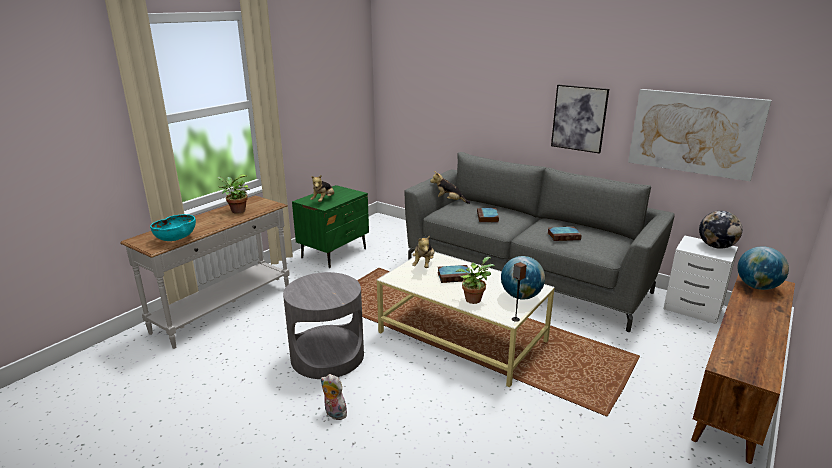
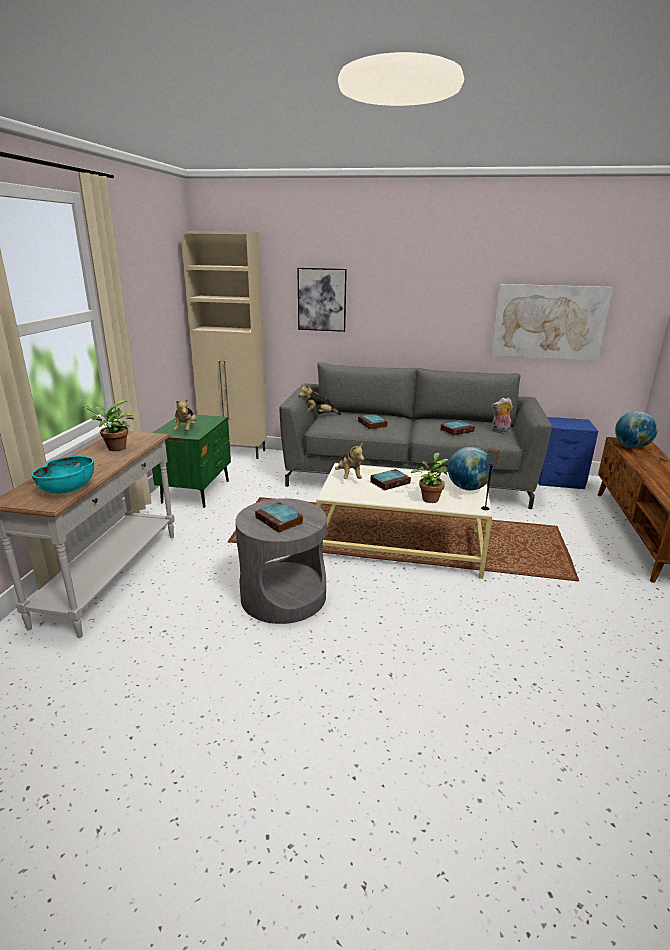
camera: 25 degrees left, 0 degrees up
plush toy [321,374,347,420] -> plush toy moved to [492,398,513,434]
picture [551,85,609,154] -> picture moved to [297,268,347,332]
white nightstand [664,235,738,324] -> blue nightstand [538,417,598,489]
globe [699,211,742,249] -> none
none -> beige cabinet [181,231,267,459]
none -> book [255,502,303,533]

